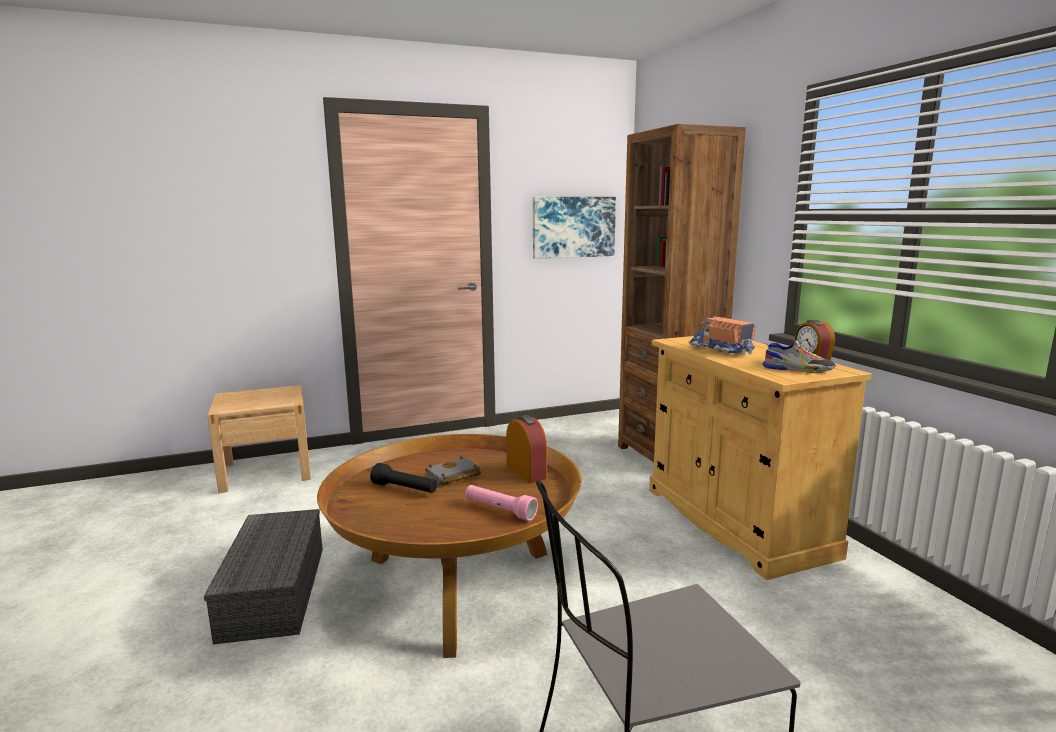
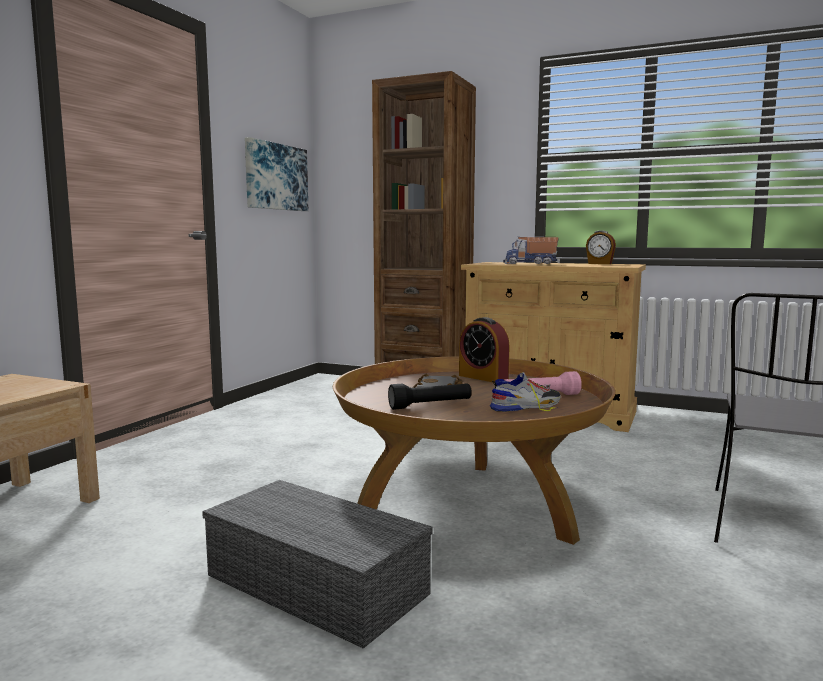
camera: 45 degrees left, 5 degrees down
alarm clock [506,415,547,483] -> alarm clock turned 150 degrees counterclockwise [459,317,510,383]
shoe [762,341,835,375] -> shoe moved to [490,372,561,412]

